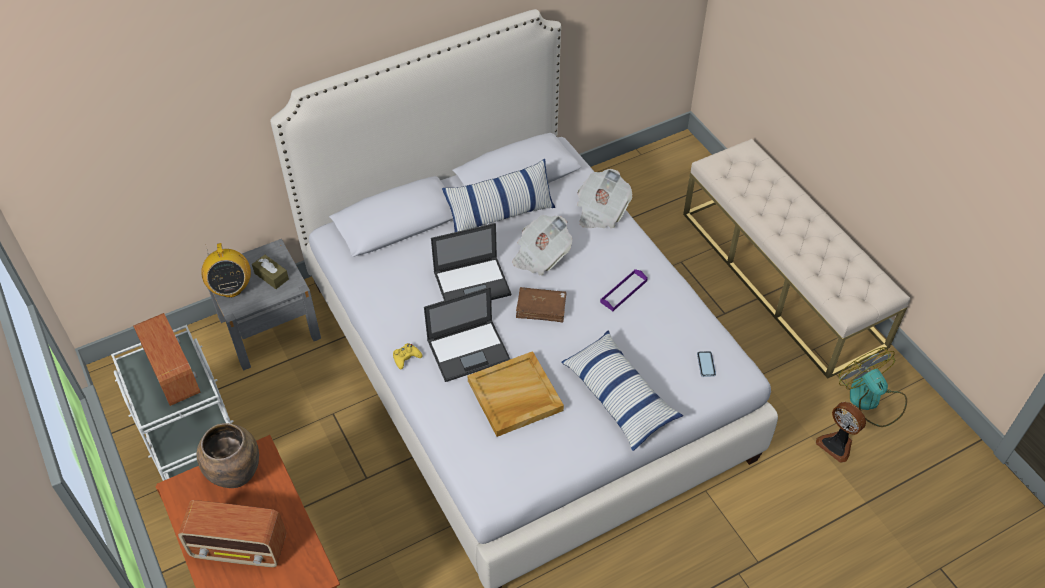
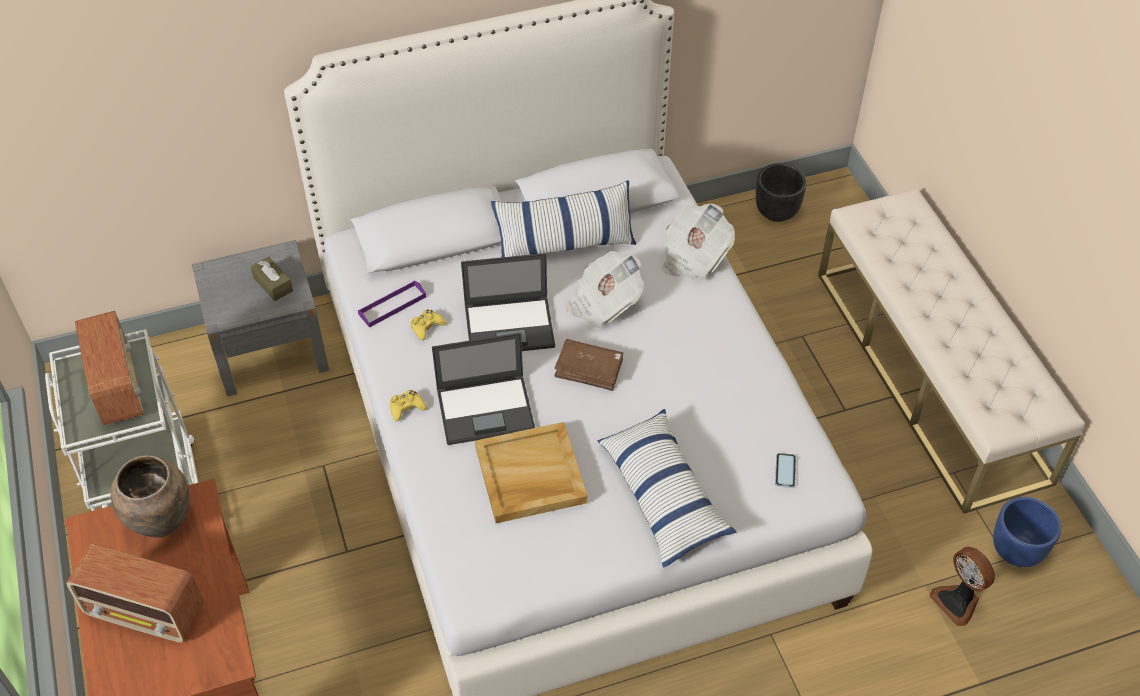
camera: 10 degrees right, 0 degrees up
radio [201,243,251,298] -> none
purple tray [600,269,648,311] -> purple tray moved to [358,280,426,328]
fan [839,347,907,427] -> blue planter [993,497,1061,567]
none -> yellow game controller [411,310,446,341]
none -> black planter [756,163,807,222]

